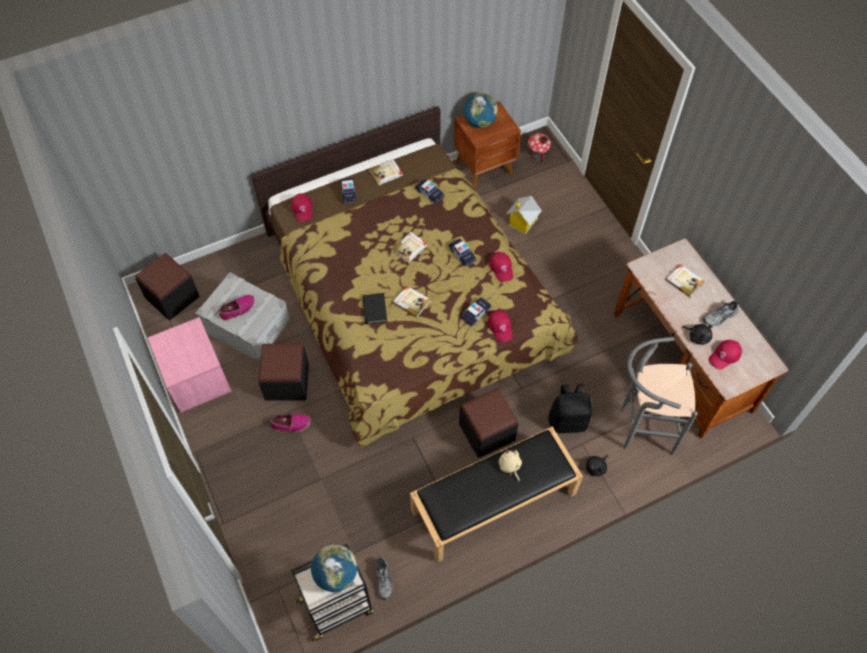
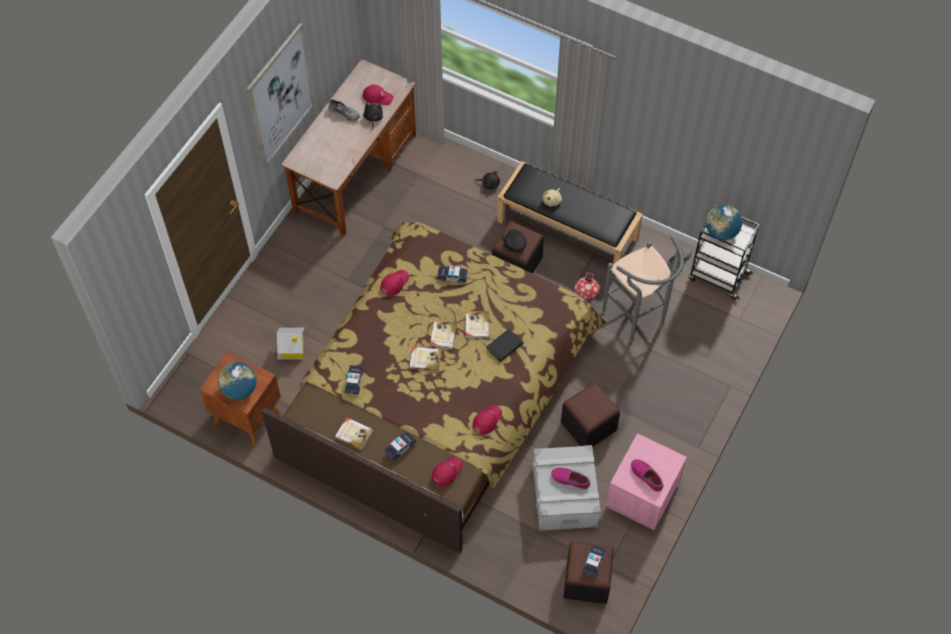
camera: 125 degrees left, 0 degrees up
shoe [271,414,311,432] -> shoe moved to [631,459,663,492]
toy car [448,238,477,267] -> toy car moved to [582,544,606,578]
red cap [488,310,513,342] -> red cap moved to [473,405,502,435]
toy house [528,133,551,162] -> toy house moved to [574,272,600,303]
black backpack [548,384,592,434] -> none
grey stool [621,337,698,455] -> grey stool moved to [602,236,684,342]
book [665,264,704,297] -> book moved to [430,319,458,349]
none -> picture [246,23,315,168]
none -> black cap [503,229,526,252]

